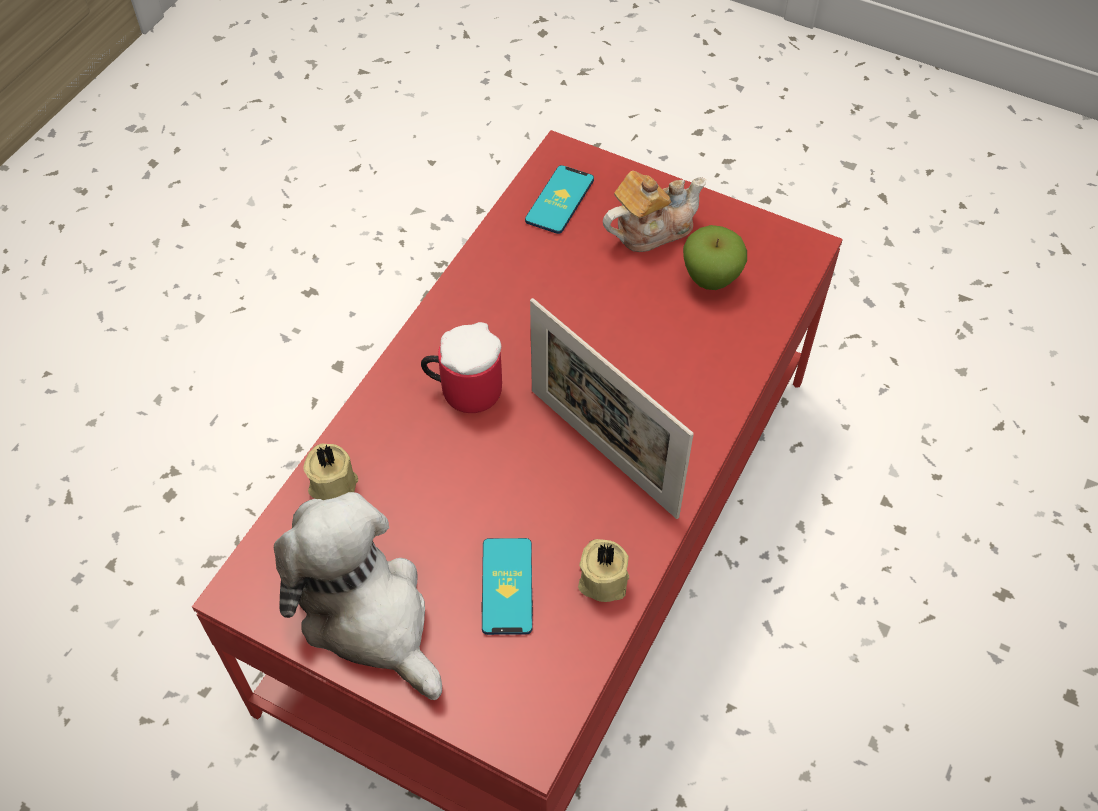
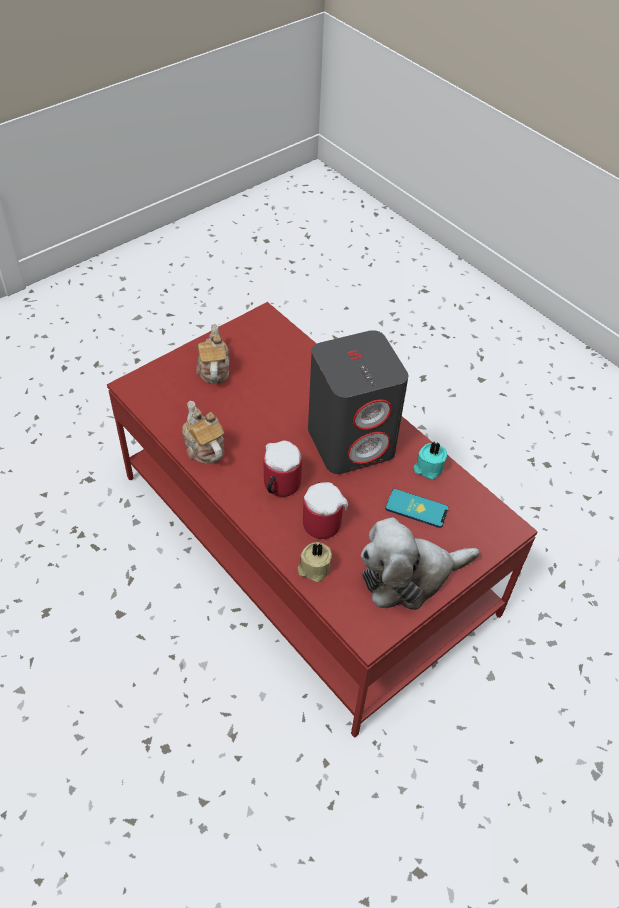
camera: 70 degrees left, 5 degrees down
phone [525,165,594,234] -> none
picture frame [530,298,694,519] -> grey speaker [308,330,408,474]
beige candle [578,539,629,602] -> turquoise candle [414,442,447,480]
apple [683,225,747,290] -> none
none -> teapot [182,401,224,464]
none -> mug [303,482,348,539]

